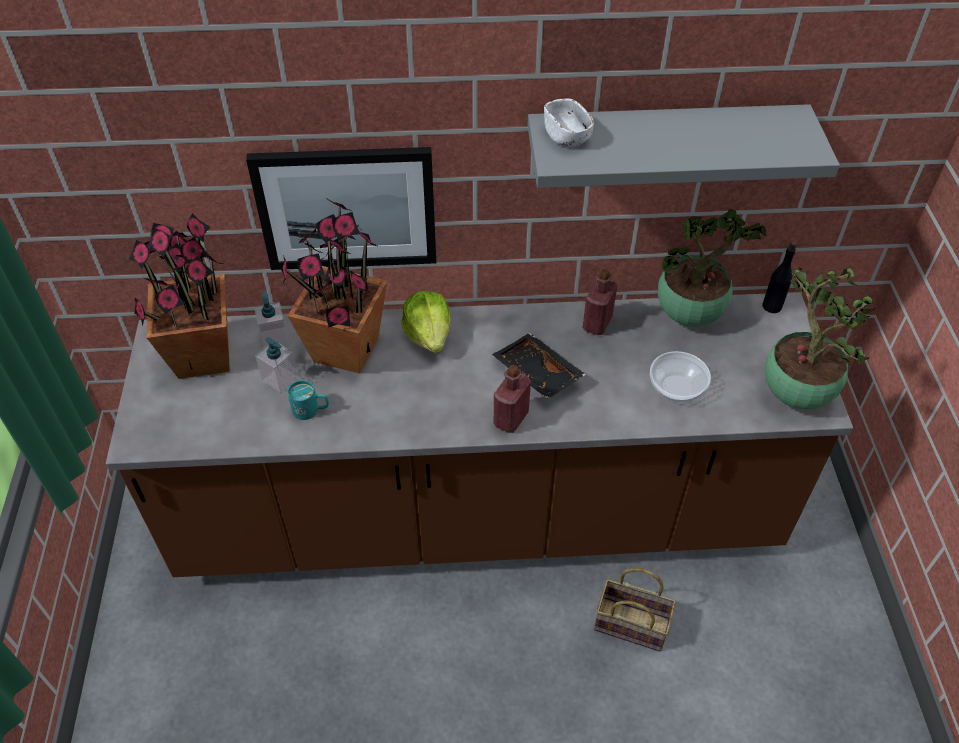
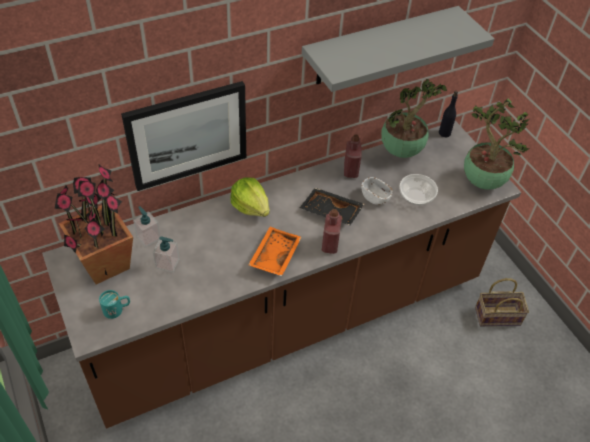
camera: 25 degrees left, 0 degrees up
potted plant [281,199,387,374] -> none
turquoise mug [287,380,329,420] -> turquoise mug moved to [99,290,130,319]
white bowl [544,99,594,146] -> white bowl moved to [361,177,393,205]
basket [594,568,676,652] -> basket moved to [475,278,529,326]
none -> orange tray [248,227,302,276]

